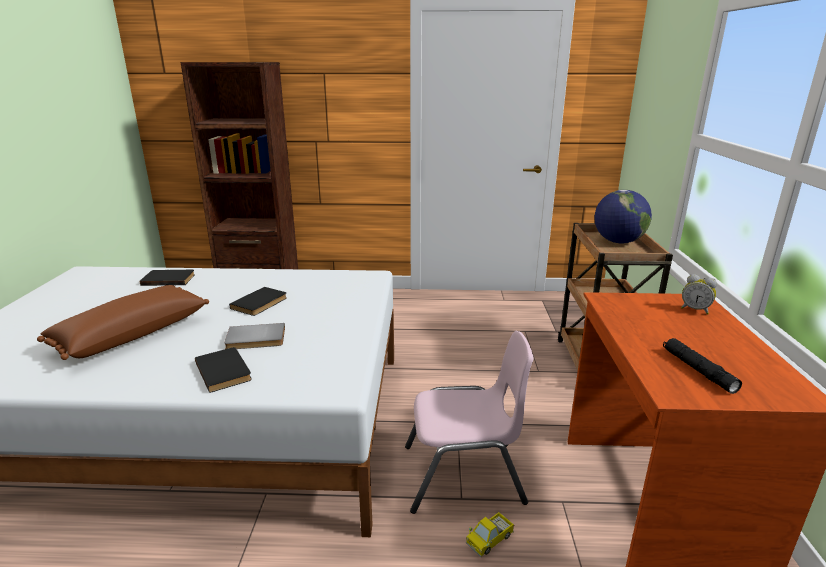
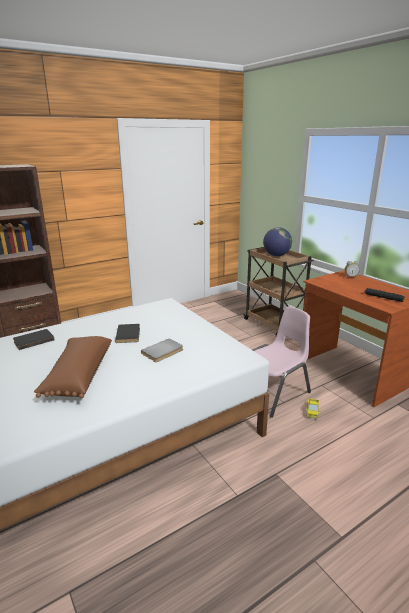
camera: 35 degrees left, 0 degrees up
black book [195,347,252,393] -> none

